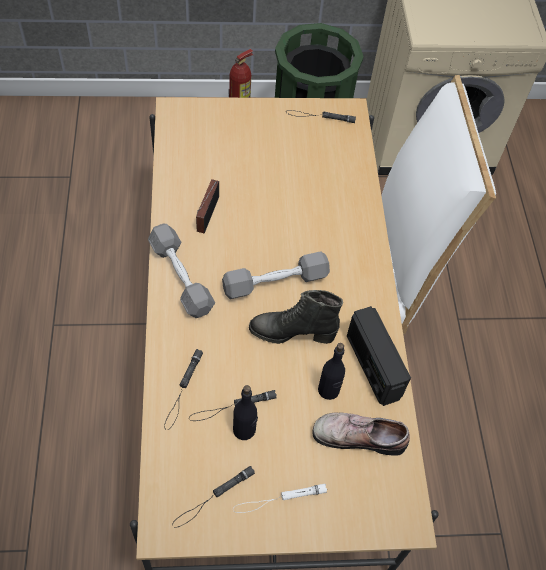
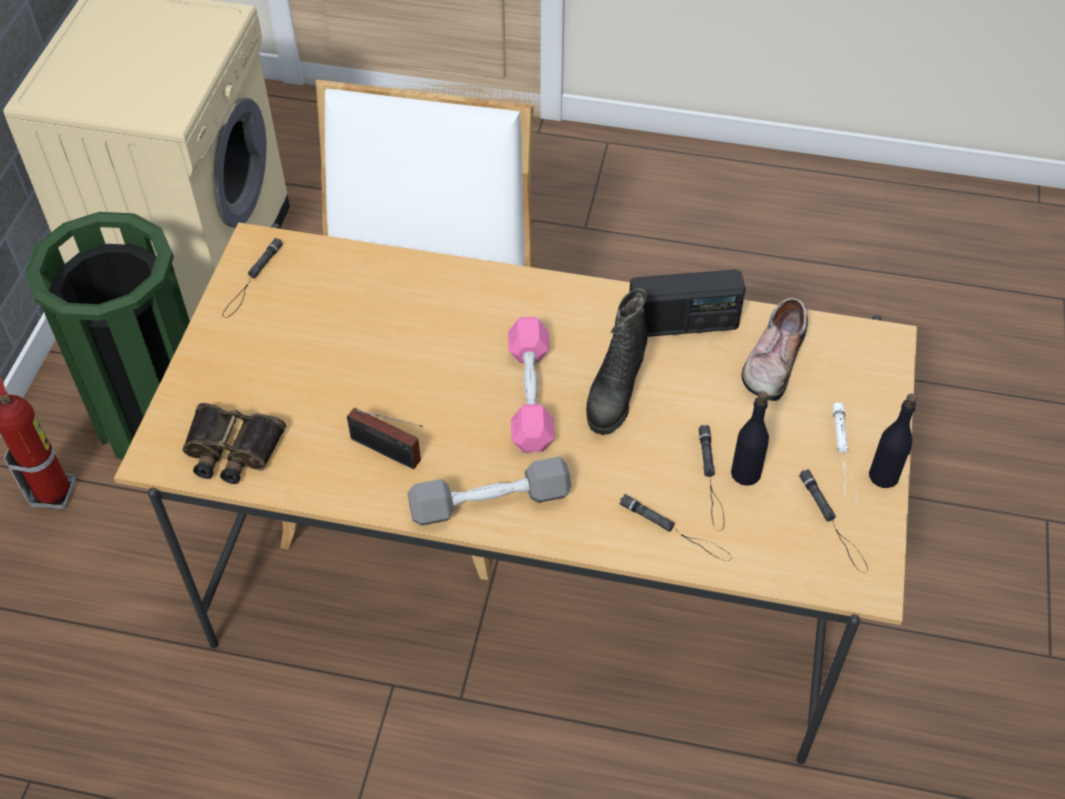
camera: 70 degrees left, 5 degrees down
grey dumbbell [222,252,330,299] -> pink dumbbell [508,317,555,452]
black bottle [318,343,345,400] -> black bottle moved to [869,394,917,488]
none -> binoculars [182,403,286,484]

